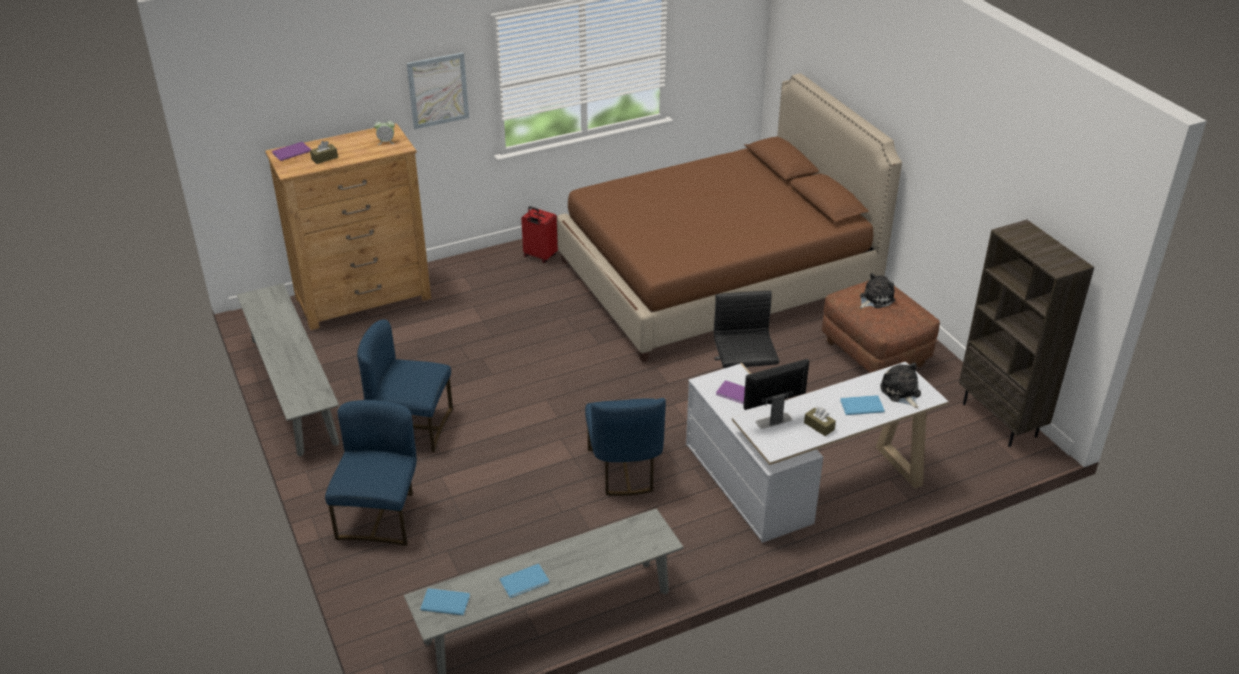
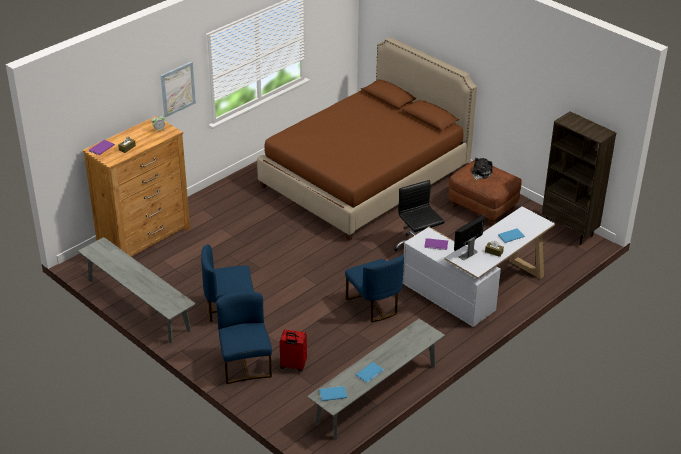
camera: 20 degrees left, 0 degrees up
red suitcase [521,206,558,263] -> red suitcase moved to [280,330,307,372]
plush toy [880,362,921,408] -> none

